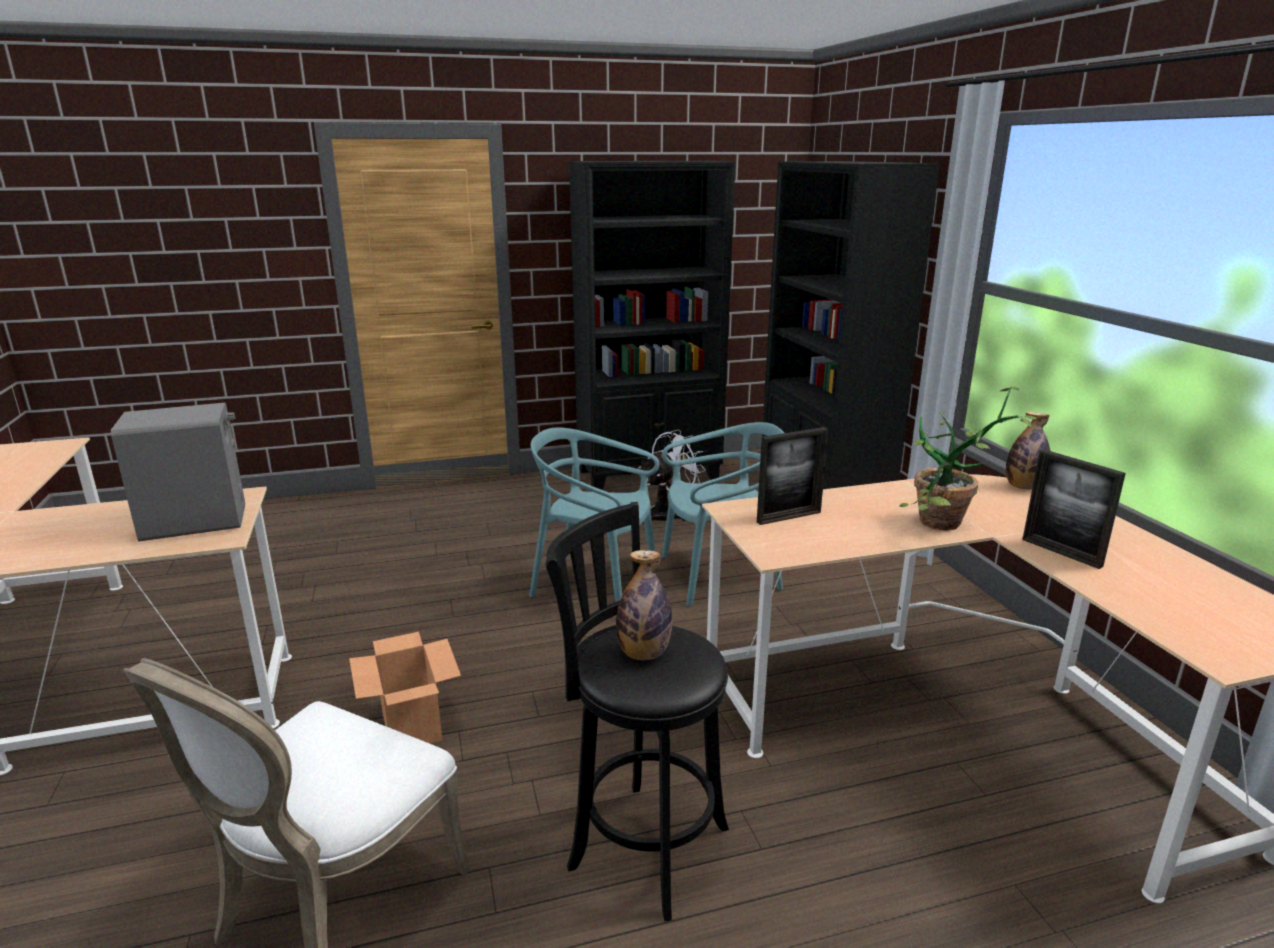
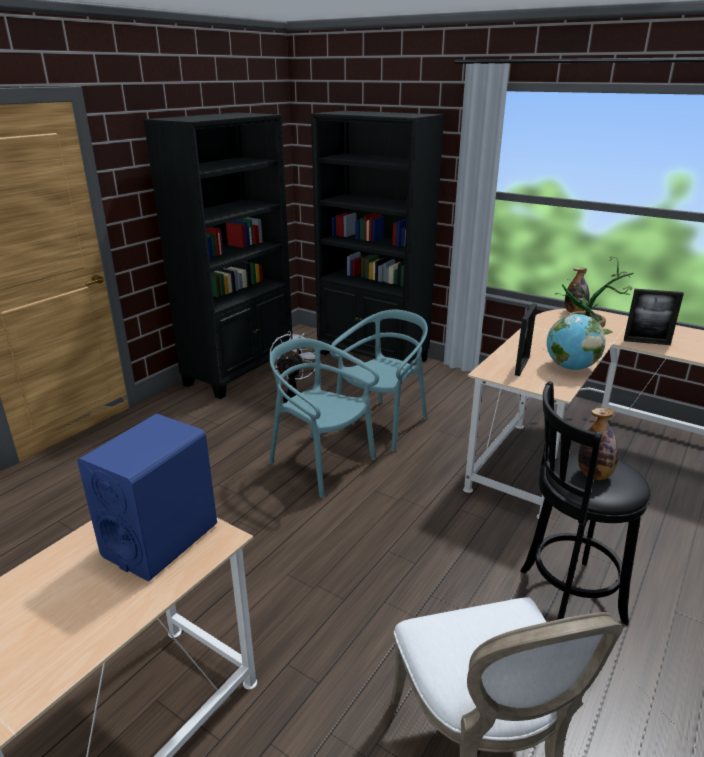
camera: 40 degrees left, 5 degrees up
grey speaker [111,403,245,541] -> blue speaker [77,414,217,581]
cardboard box [349,632,461,744] -> none
turquoise chair [529,427,659,602] -> turquoise chair turned 60 degrees clockwise [269,338,379,498]
none -> globe [547,314,606,370]

